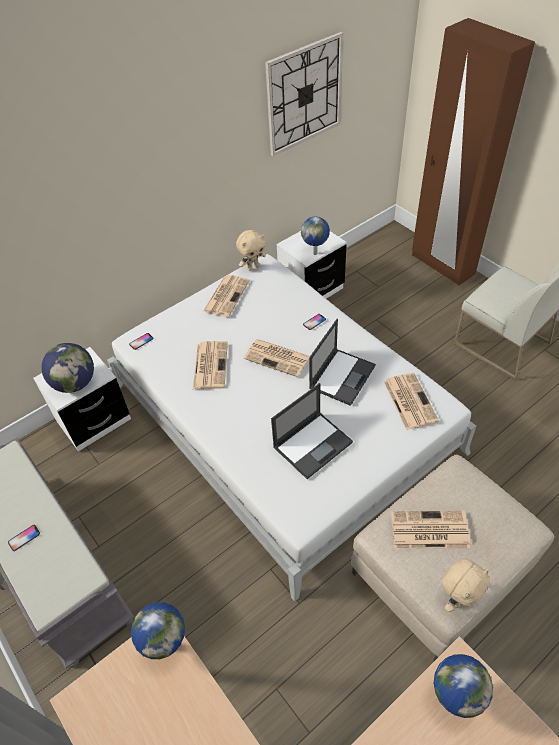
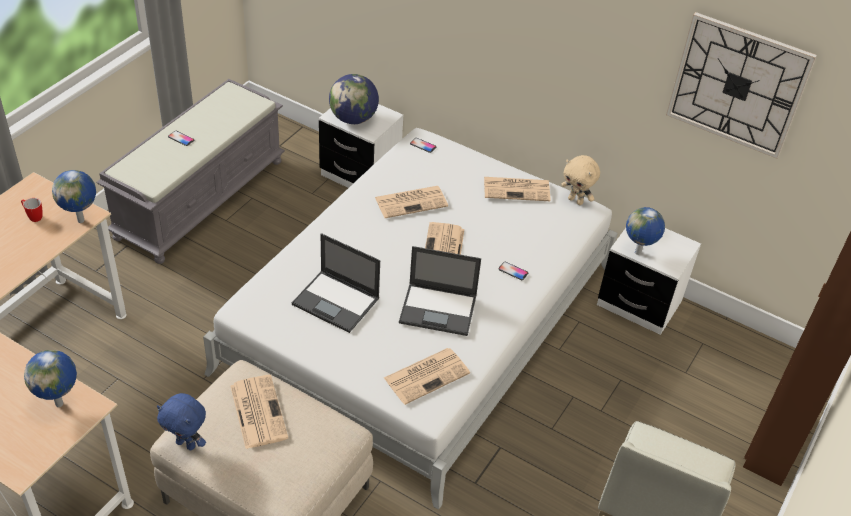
camera: 65 degrees right, 5 degrees down
beige plush toy [442,558,490,612] -> blue plush toy [157,393,206,450]
none -> mug [21,198,43,222]

